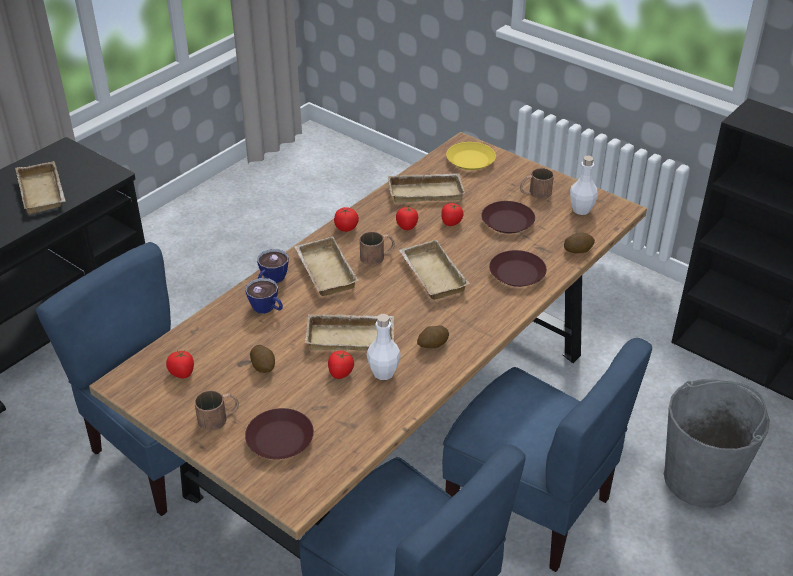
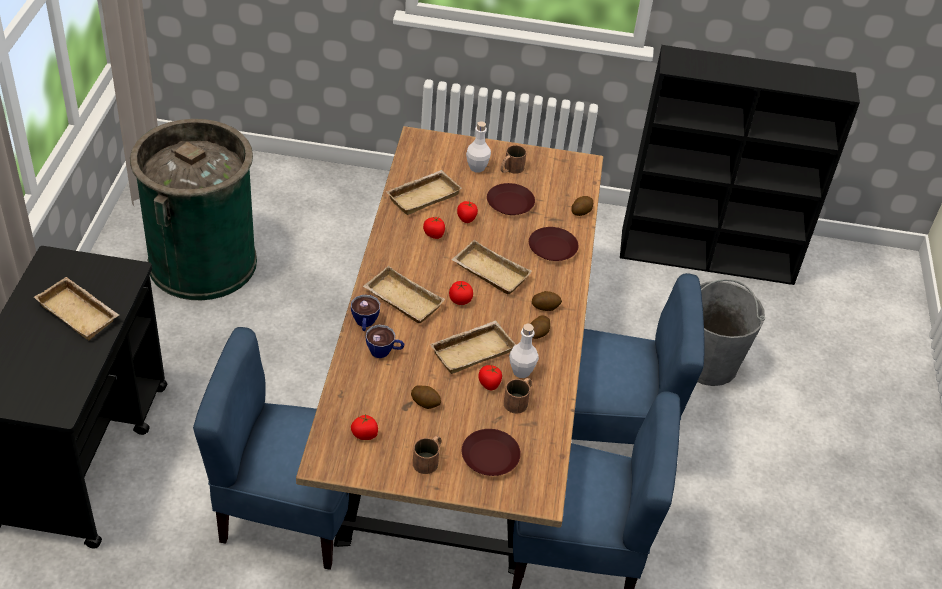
camera: 35 degrees left, 5 degrees up
tomato [334,207,359,232] -> tomato moved to [449,281,473,305]
brown mug [360,231,395,265] -> brown mug moved to [504,378,532,413]
yellow plate [446,142,496,170] -> none
white bottle [570,156,598,215] -> white bottle moved to [466,121,491,173]
none -> green trash can [130,119,257,300]
none -> potato [532,291,562,311]

